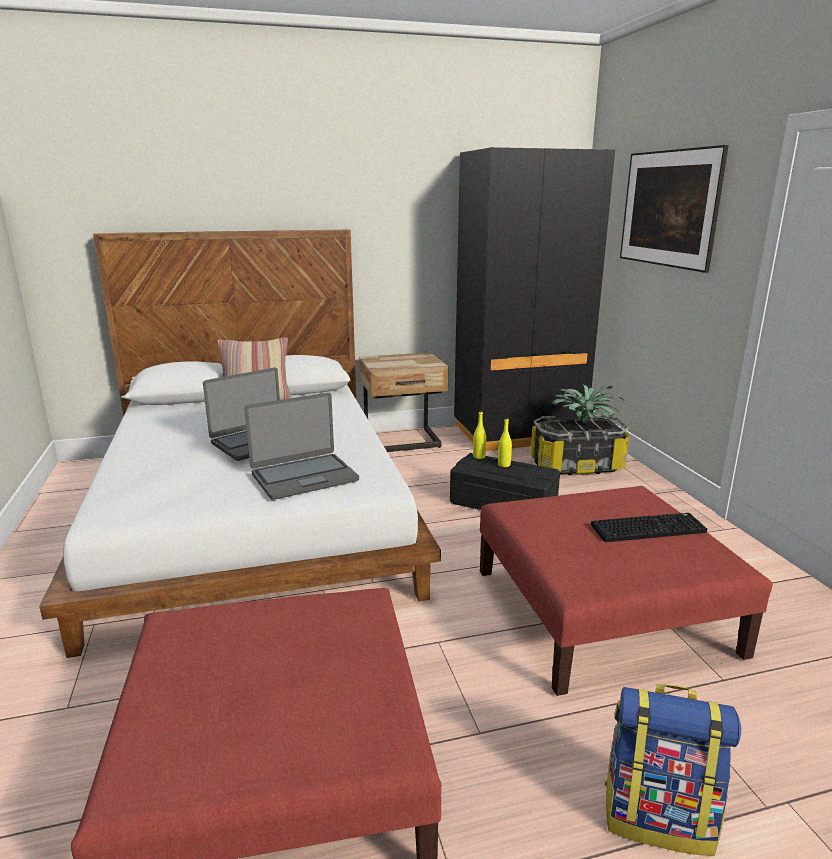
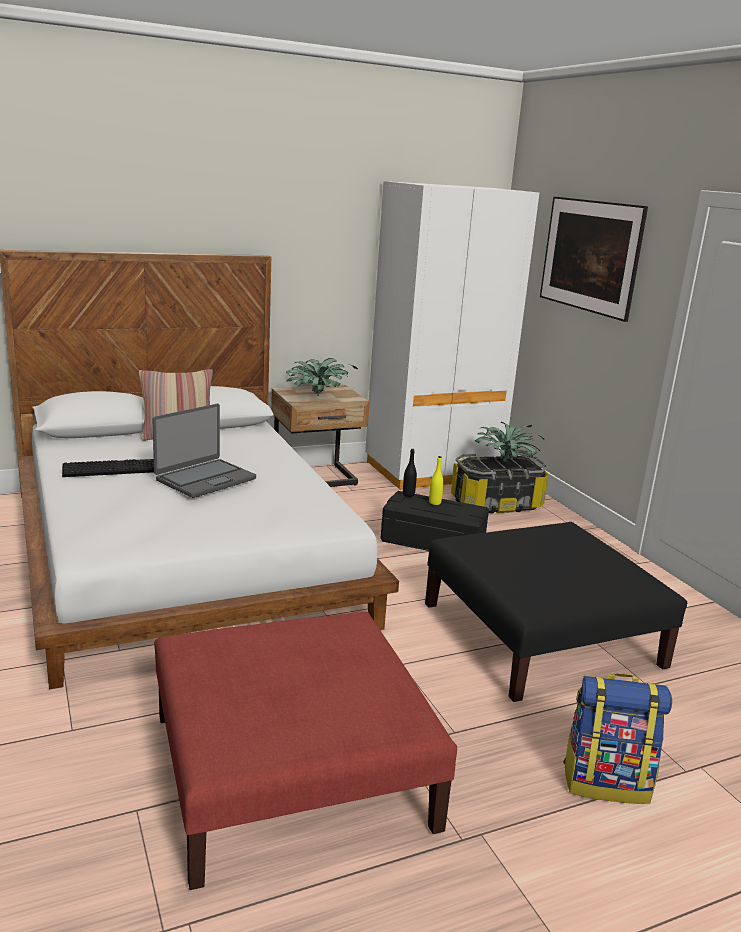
camera: 10 degrees left, 0 degrees up
laptop [244,393,359,500] -> none
black wardrobe [454,147,615,451] -> white wardrobe [365,181,539,490]
yellow bottle [473,411,486,459] -> black bottle [403,449,417,497]
red ottoman [480,486,773,696] -> black ottoman [425,522,687,702]
keyboard [591,513,707,542] -> keyboard moved to [62,459,154,477]
none -> potted plant [286,358,358,396]

